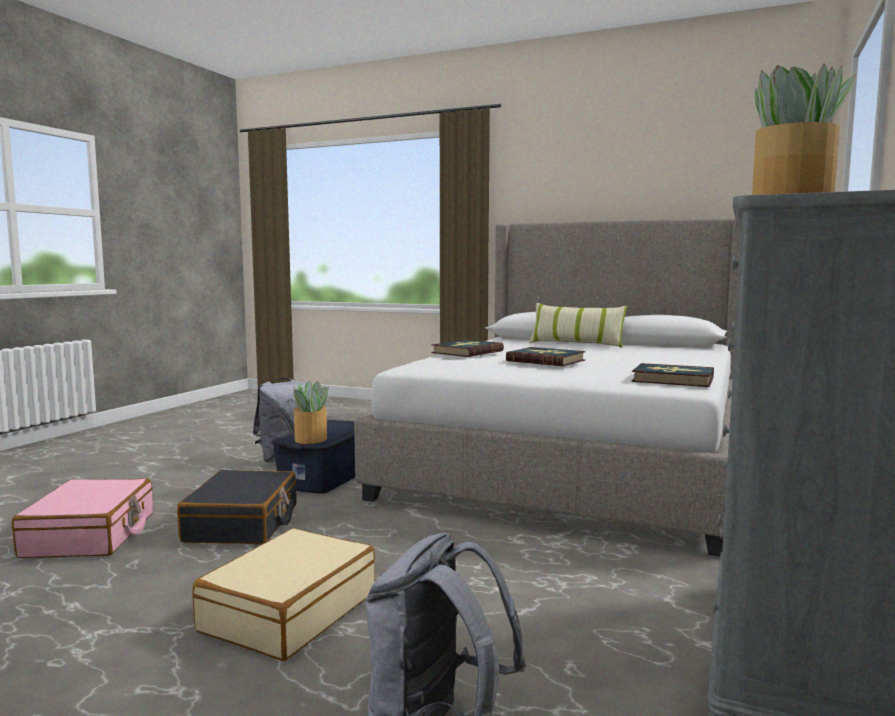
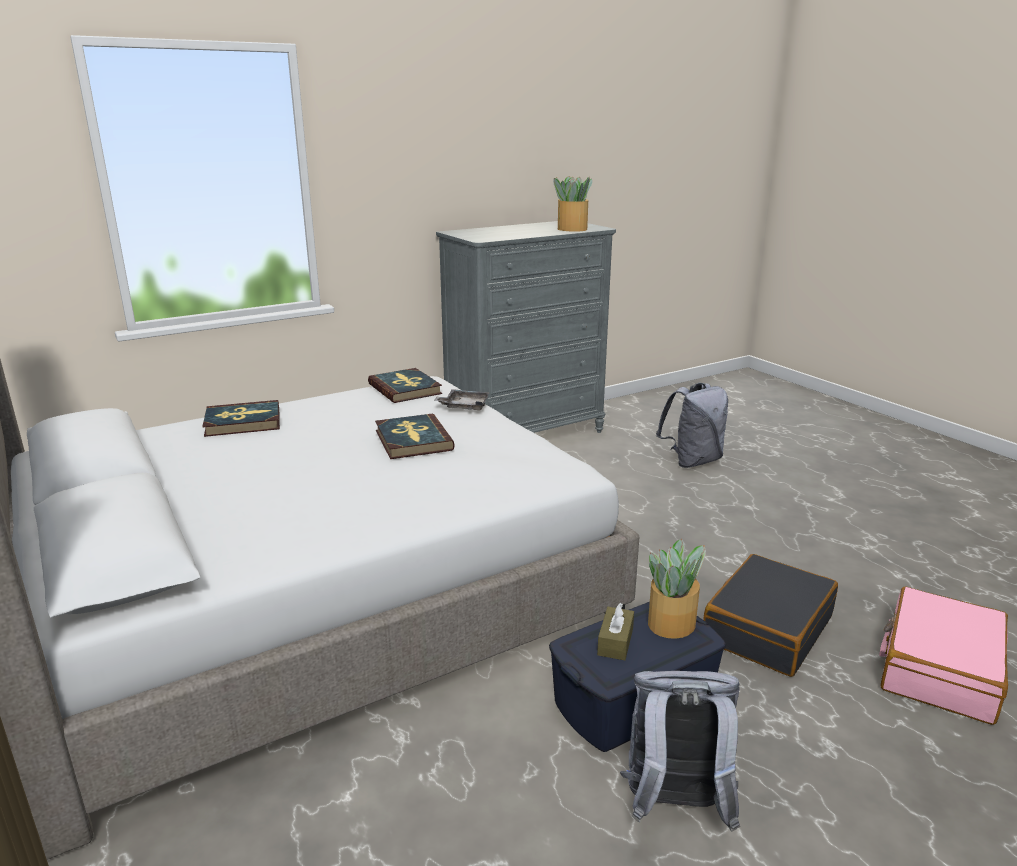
camera: 145 degrees left, 15 degrees up
beige suitcase [193,528,375,661] -> none
book [432,340,504,357] -> book moved to [202,400,280,437]
pillow [529,303,628,348] -> none
none -> grey tray [434,389,490,410]
none -> brown tissue box [597,603,634,660]

